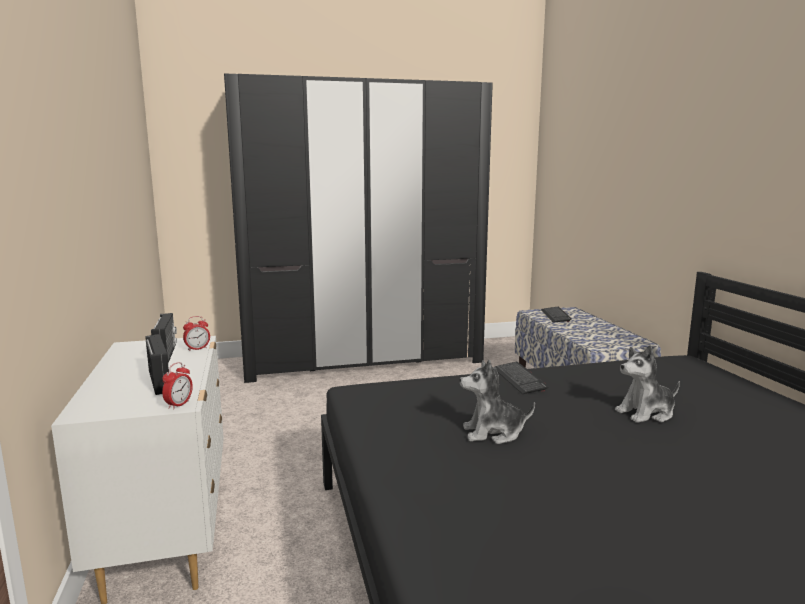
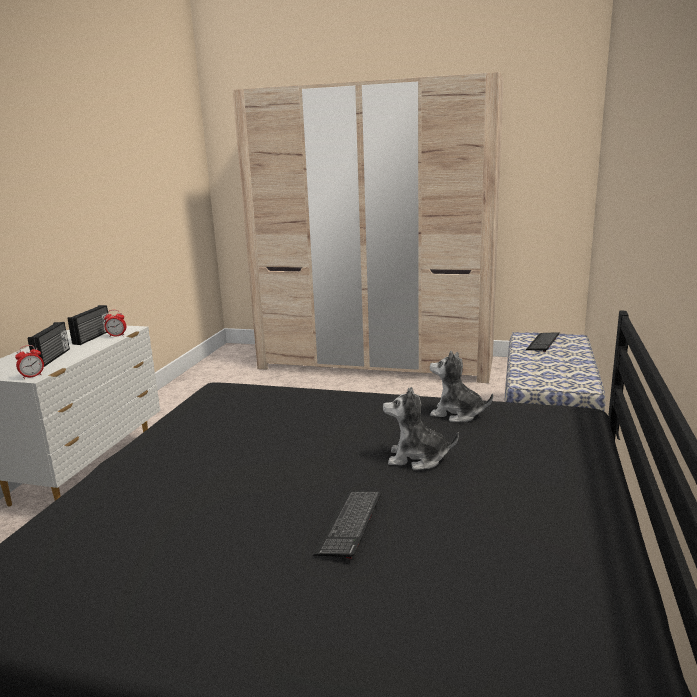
camera: 30 degrees right, 5 degrees up
black wardrobe [224,74,493,383] -> beige wardrobe [233,72,503,383]
plush toy [460,360,535,444] -> plush toy moved to [430,351,493,422]
keyboard [494,362,549,394] -> keyboard moved to [313,491,381,559]

